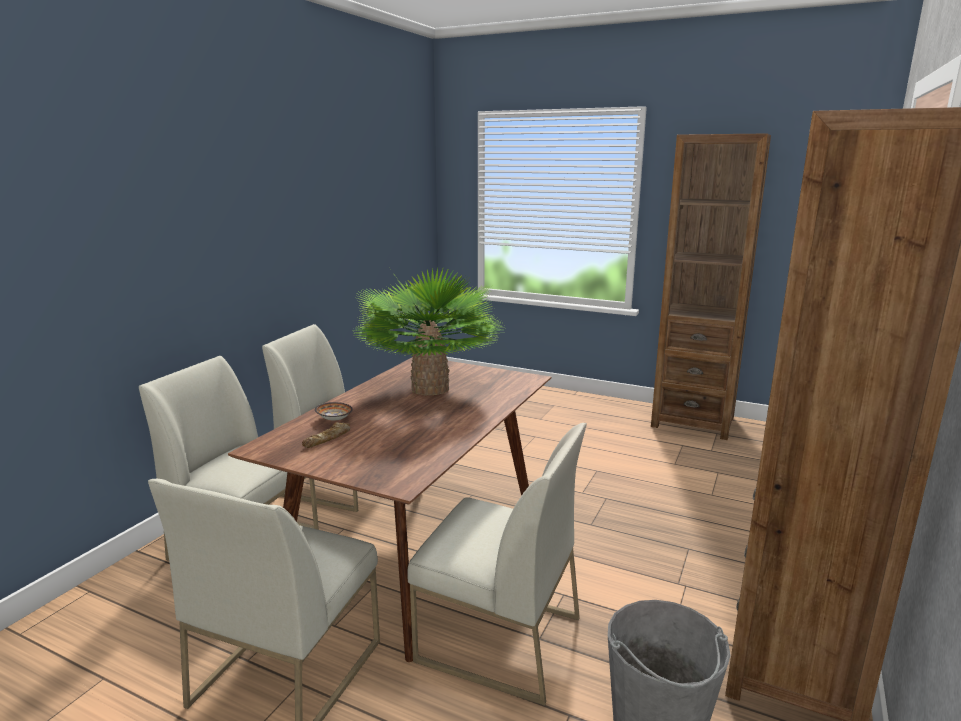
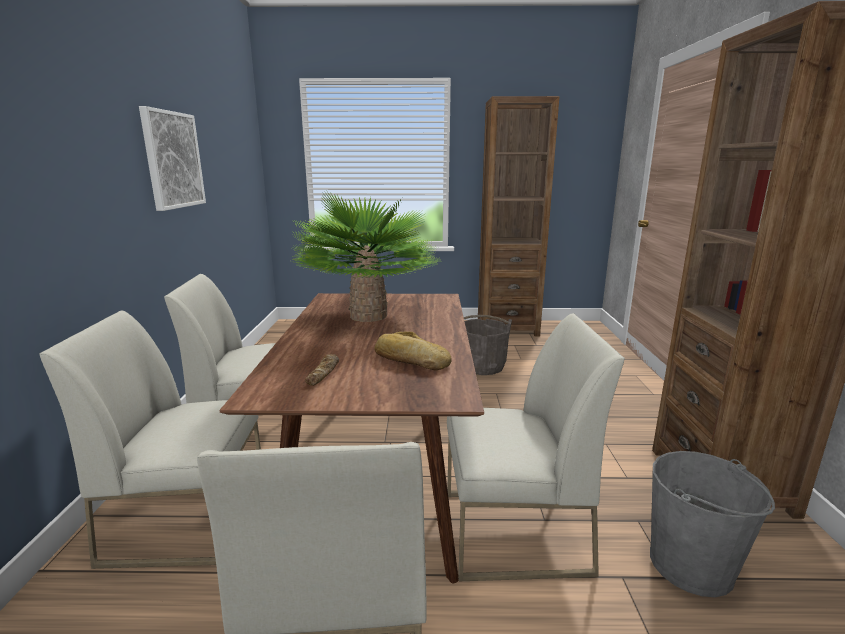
camera: 25 degrees left, 0 degrees up
bowl [315,402,353,420] -> none
none -> picture [139,106,206,211]
none -> bread [375,332,452,370]
none -> grey bucket [464,315,512,375]

